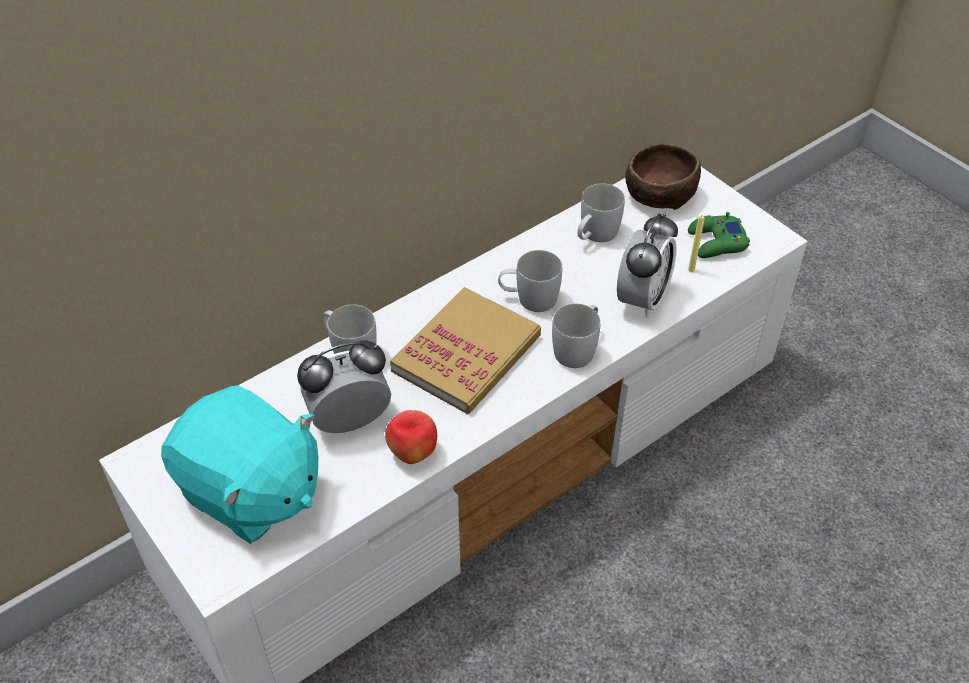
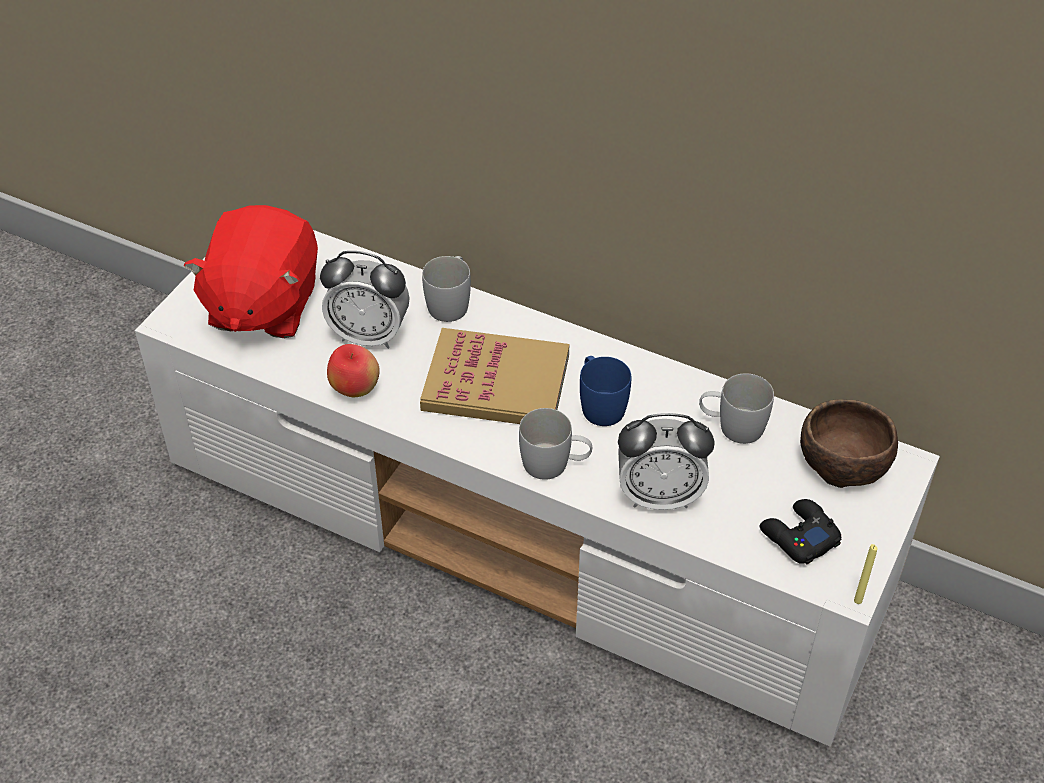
camera: 65 degrees right, 0 degrees up
turquoise plush toy [161,385,318,544] -> red plush toy [183,205,318,338]
alarm clock [297,340,391,433] -> alarm clock turned 150 degrees clockwise [320,251,410,349]
white mug [498,250,562,312] -> blue mug [580,356,631,426]
green game controller [688,212,750,258] -> black game controller [760,499,841,564]
yellow candle [688,216,705,272] -> yellow candle moved to [854,544,877,604]

